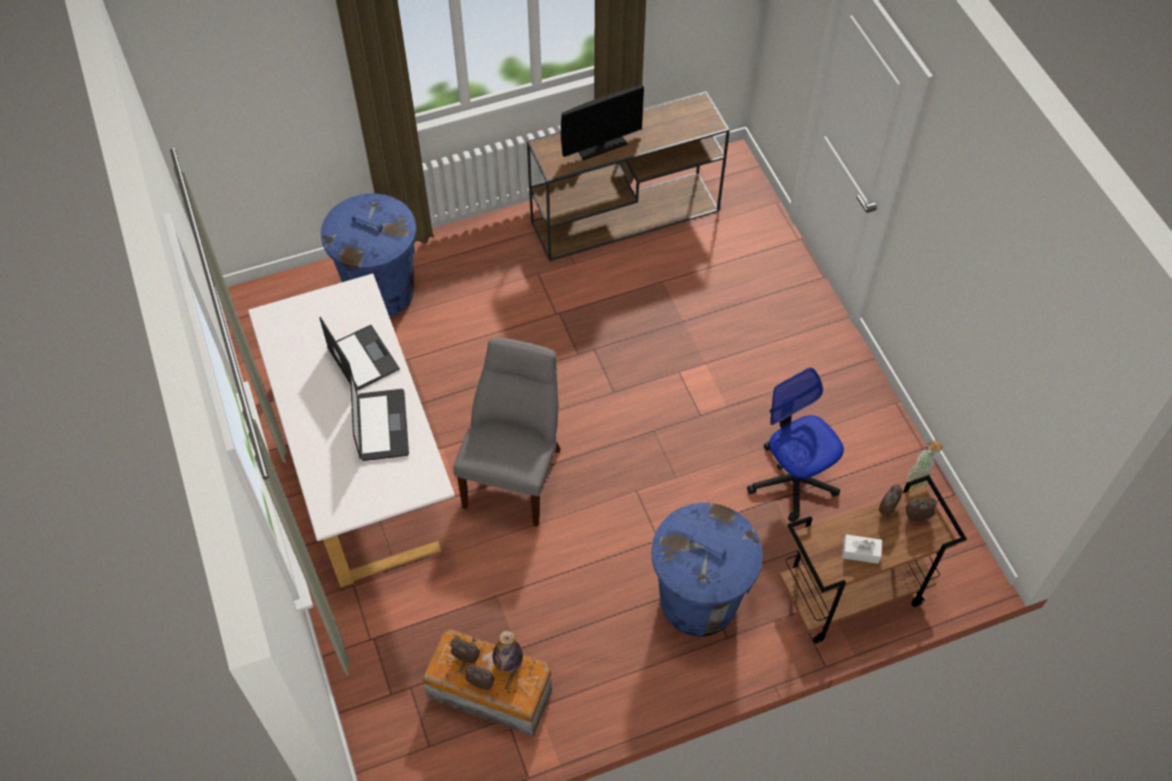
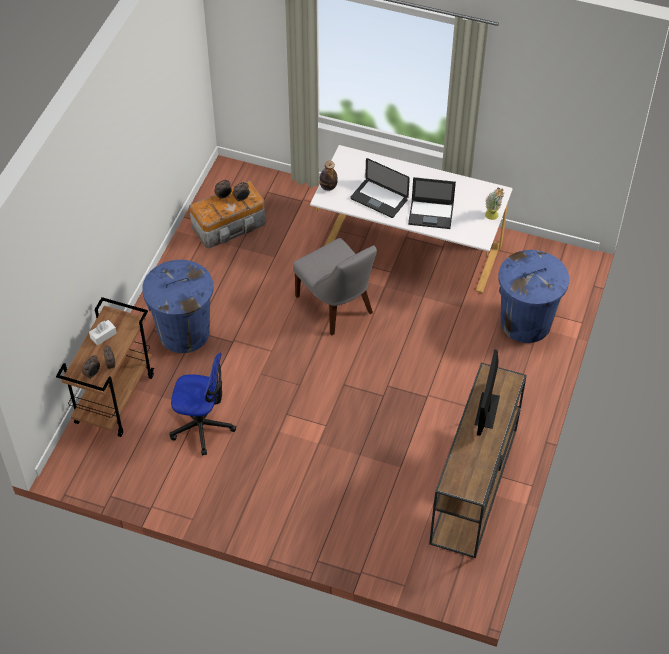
camera: 130 degrees right, 5 degrees down
bottle [493,631,523,674] -> bottle moved to [319,161,338,191]
potted plant [904,439,943,491] -> potted plant moved to [485,188,504,220]

